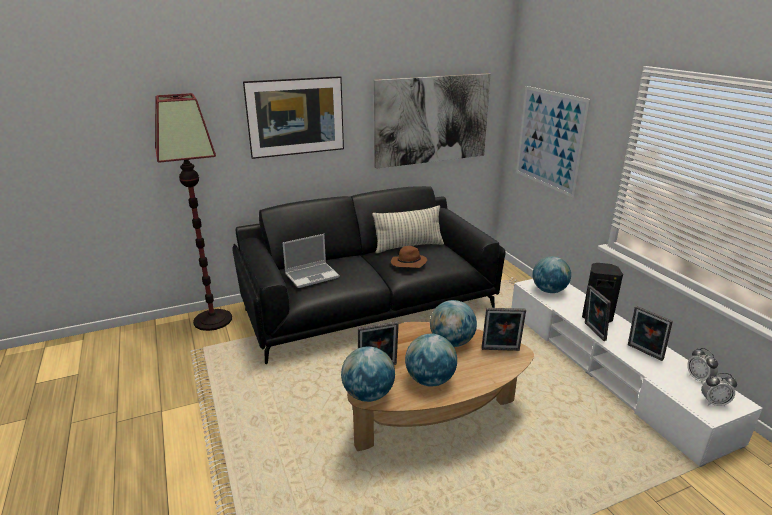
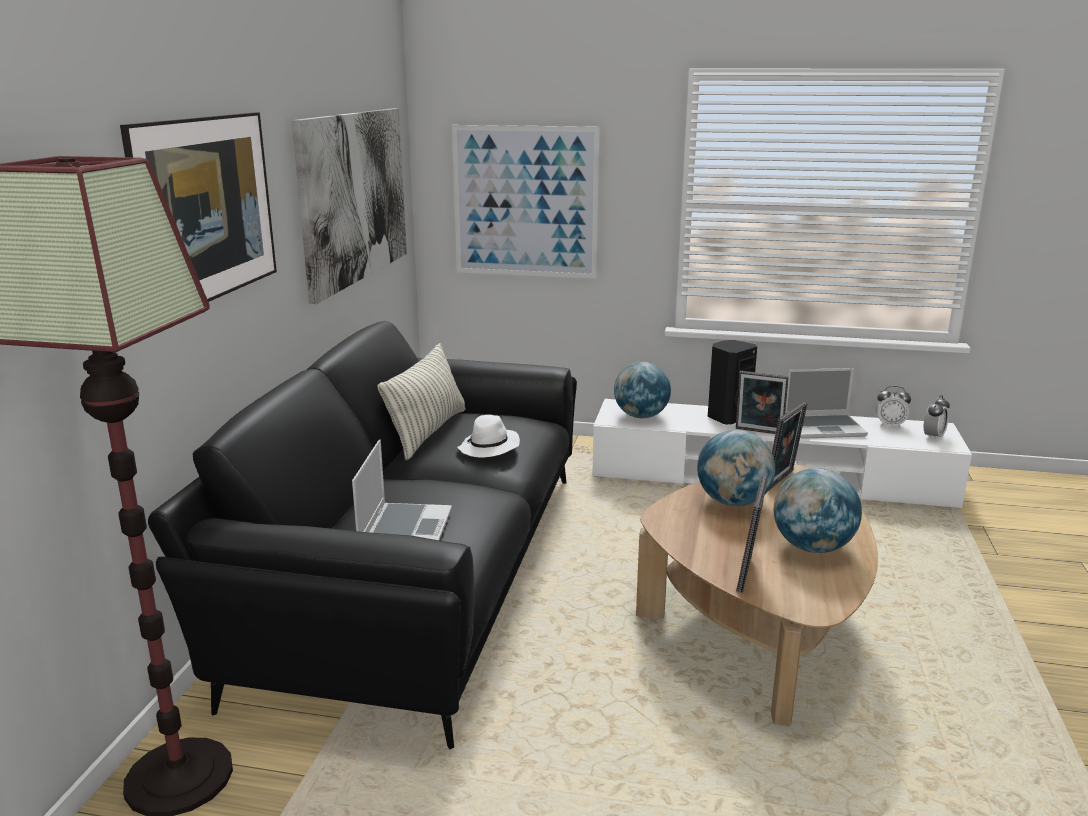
camera: 55 degrees left, 5 degrees down
globe [341,346,395,402] -> none
brown hat [391,246,427,268] -> white hat [457,415,520,457]
picture frame [628,306,673,361] -> laptop [785,368,868,439]

